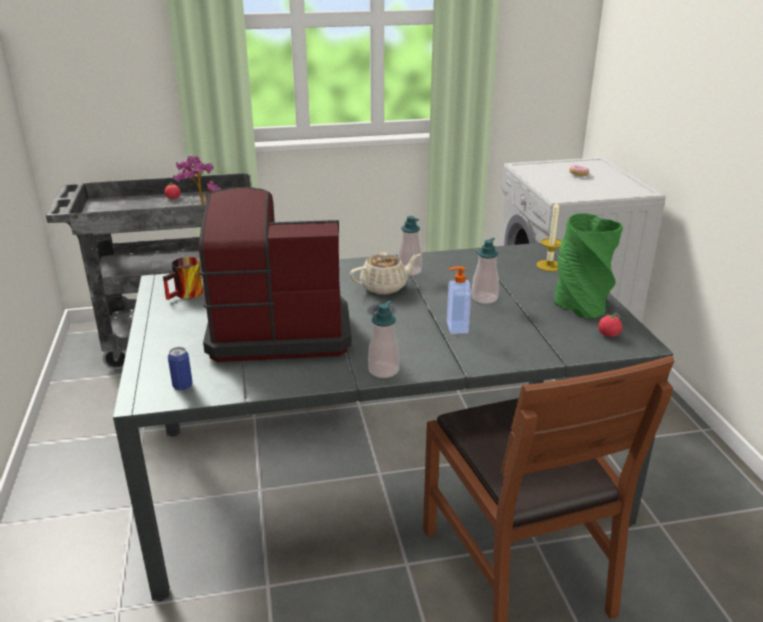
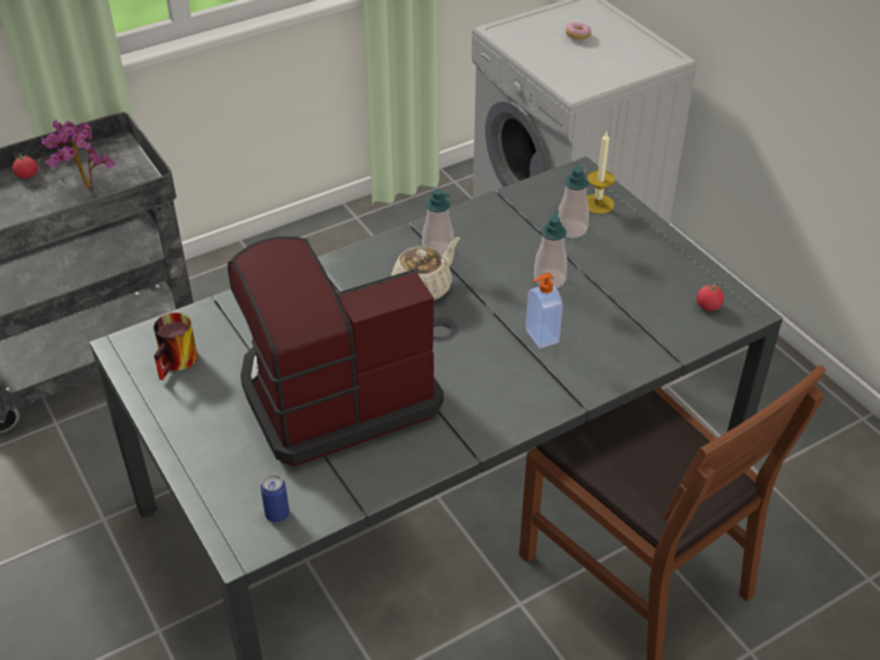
camera: 20 degrees left, 15 degrees up
soap dispenser [368,300,400,378] -> soap dispenser moved to [558,162,589,238]
green vase [554,213,623,318] -> none

